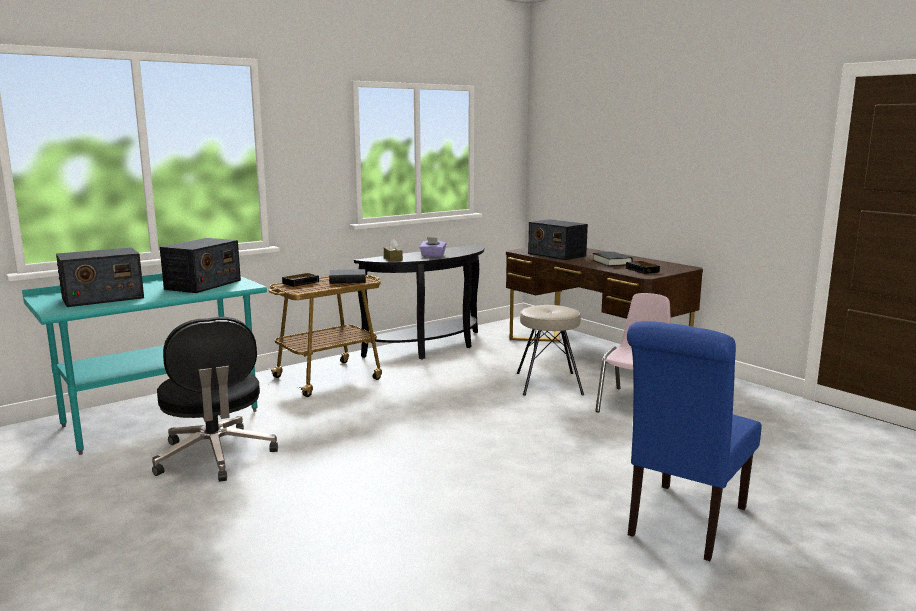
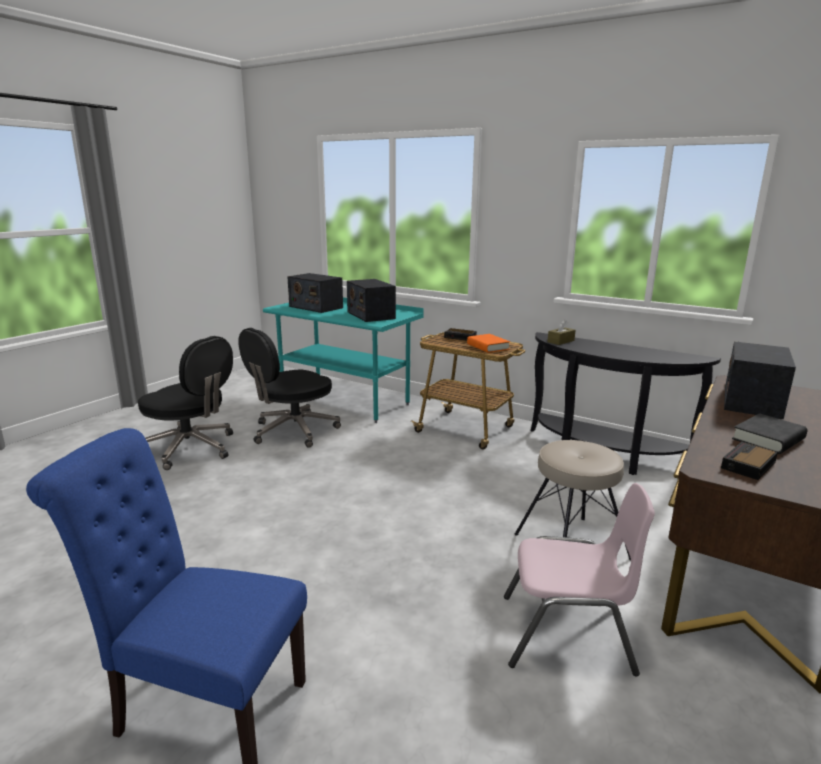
camera: 70 degrees right, 5 degrees up
radio [160,238,241,293] -> radio turned 60 degrees clockwise [347,279,396,322]
black book [329,269,366,284] -> orange book [467,334,510,353]
purple tissue box [419,237,446,257] -> none
none -> black office chair [138,336,233,470]

